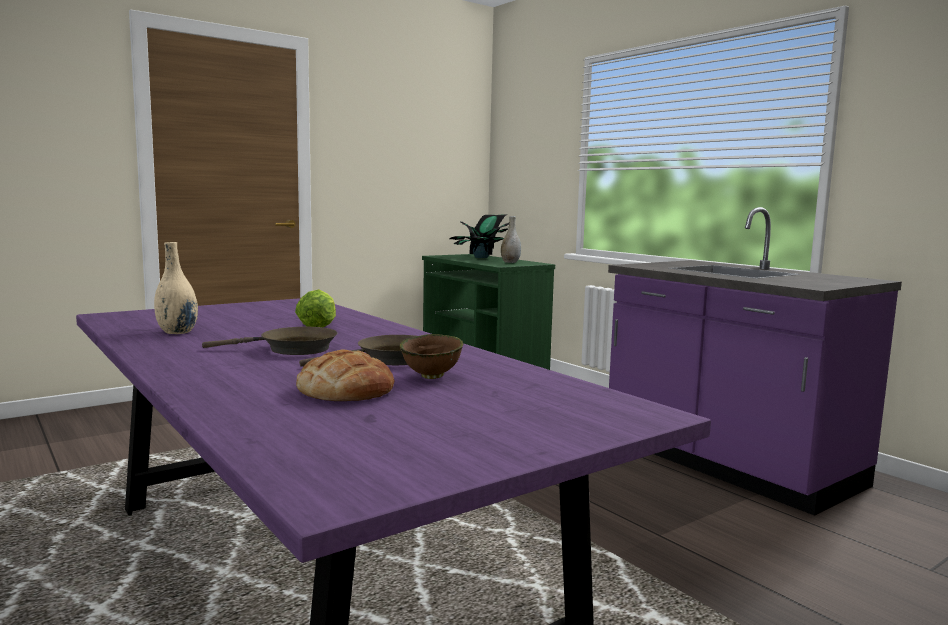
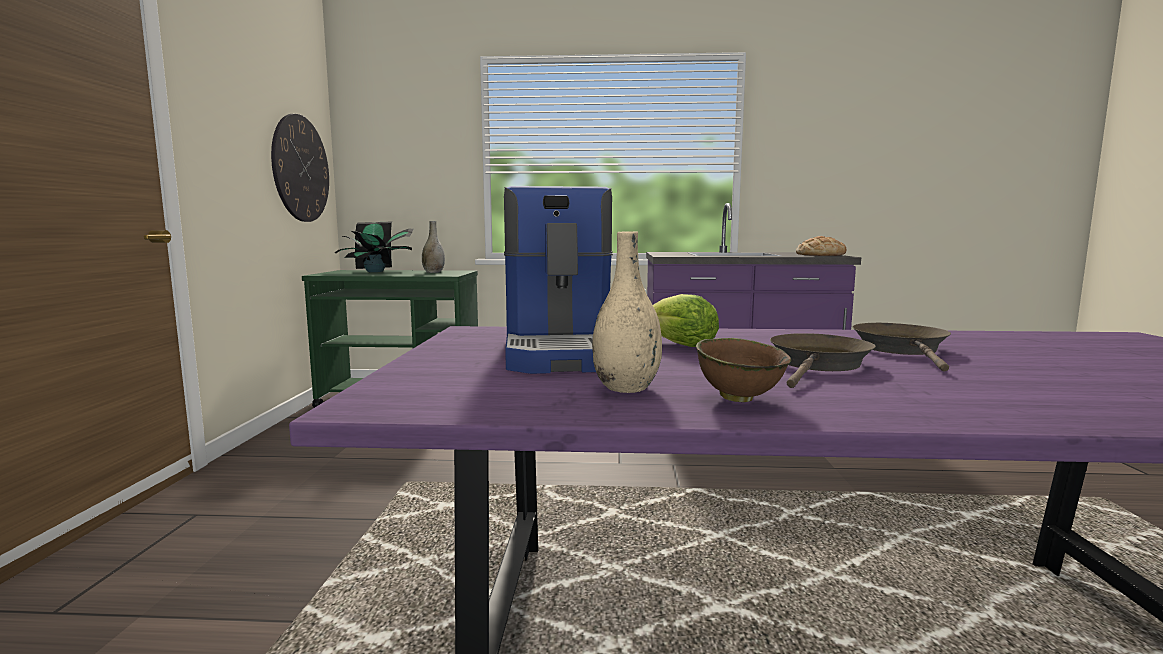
camera: 50 degrees left, 0 degrees up
bread [296,350,394,401] -> bread moved to [796,236,846,256]
brown bowl [400,334,463,379] -> brown bowl moved to [696,338,791,402]
none -> wall clock [271,114,329,222]
none -> coffee machine [504,186,613,374]

